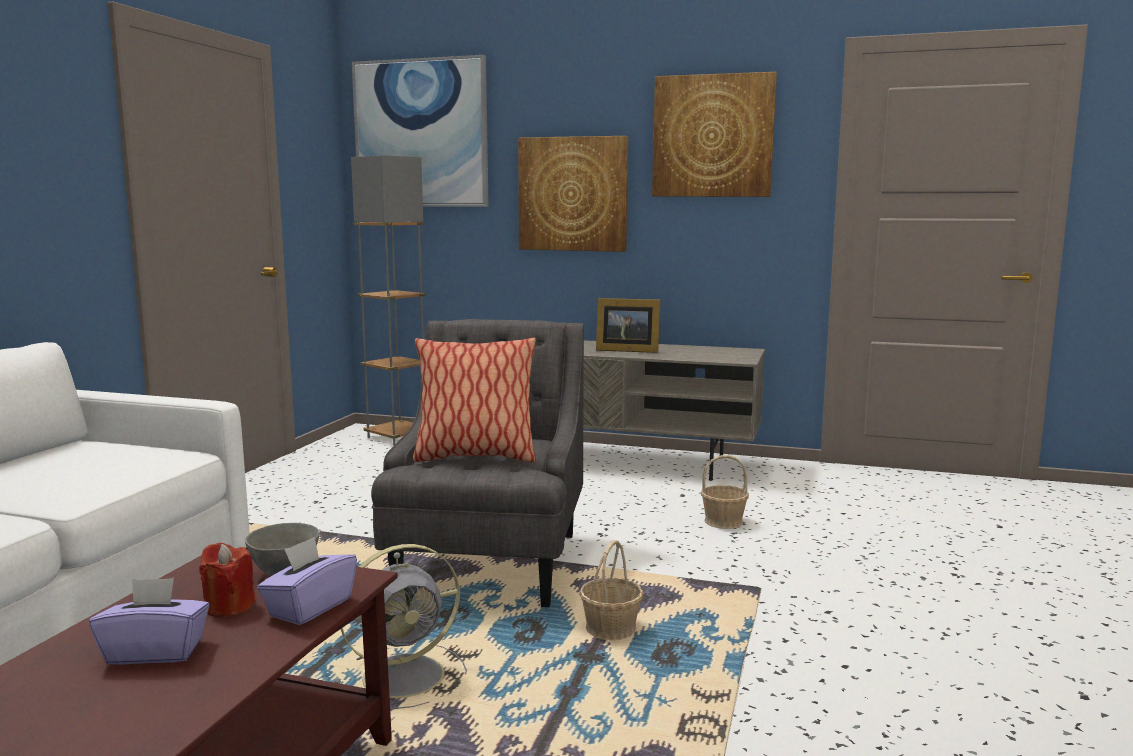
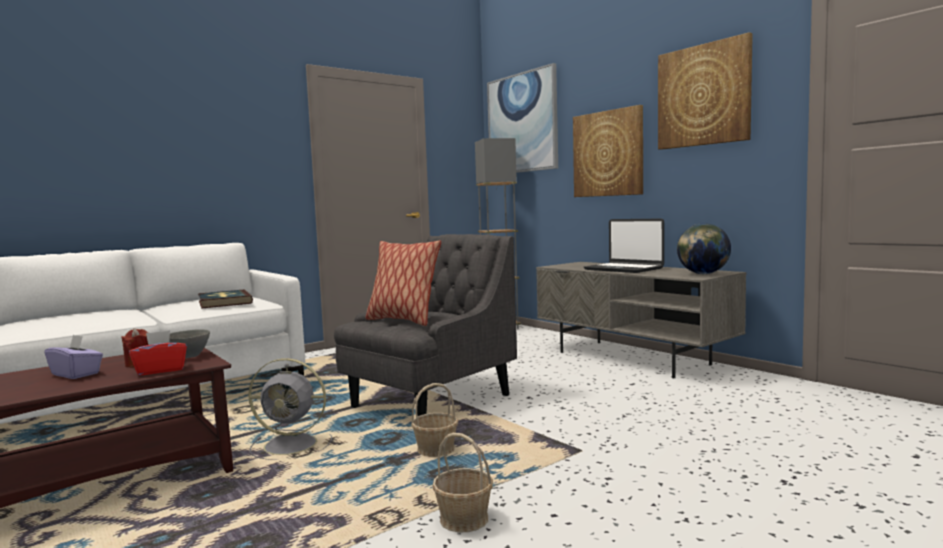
camera: 35 degrees right, 5 degrees down
purple tissue box [257,537,357,625] -> red tissue box [129,330,187,375]
picture frame [596,298,660,353] -> laptop [584,218,664,273]
basket [701,455,749,529] -> basket moved to [432,433,493,532]
none -> book [198,290,253,308]
none -> globe [677,223,731,274]

